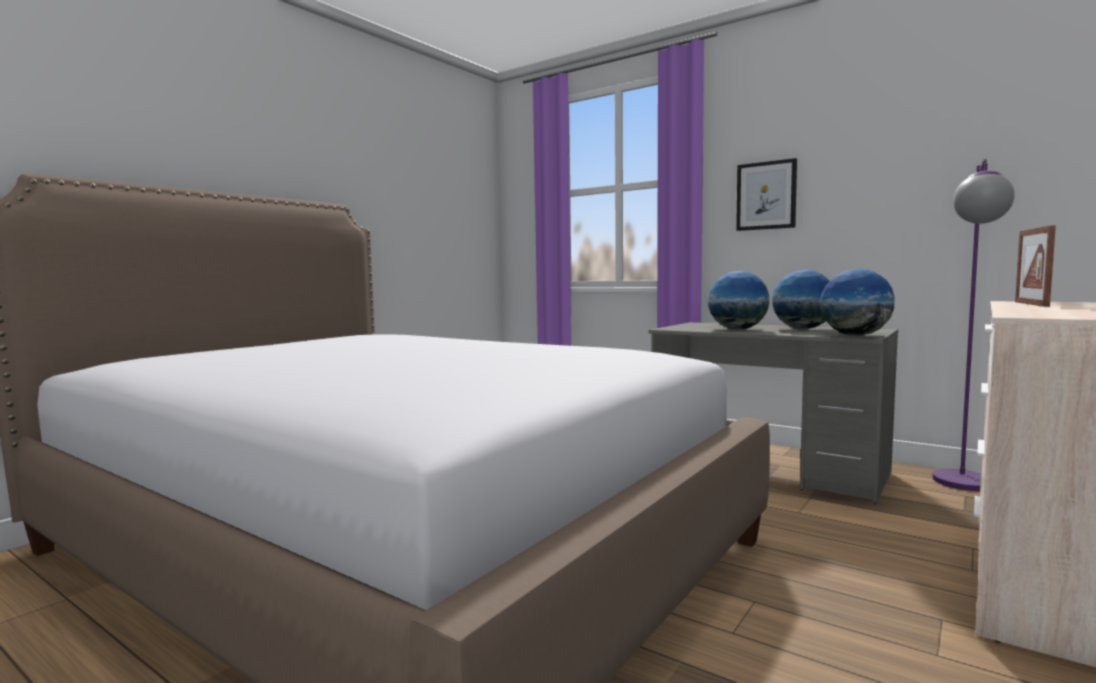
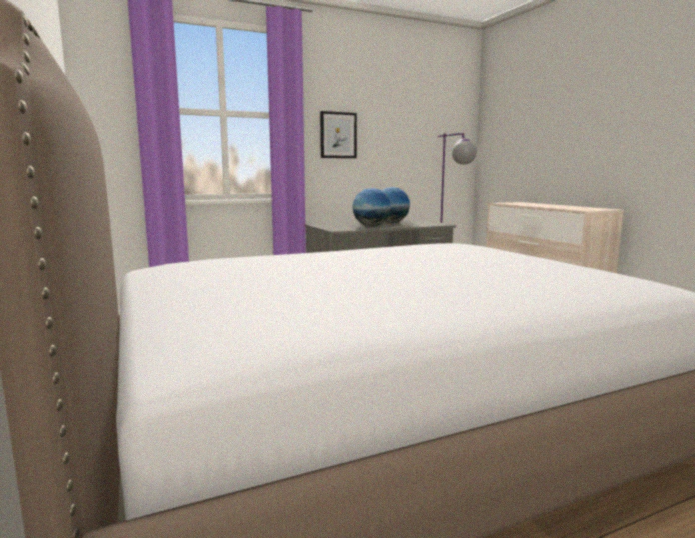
camera: 60 degrees left, 5 degrees up
globe [820,269,895,336] -> none
picture frame [1015,225,1056,307] -> none

